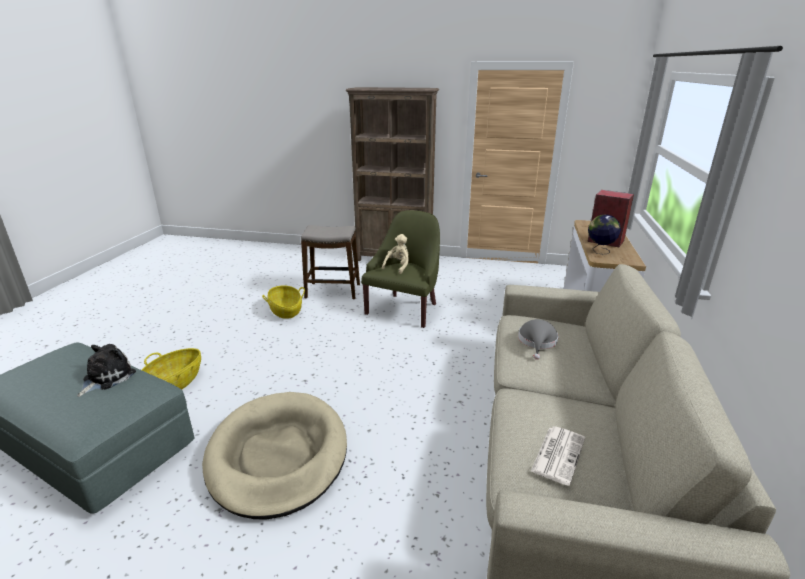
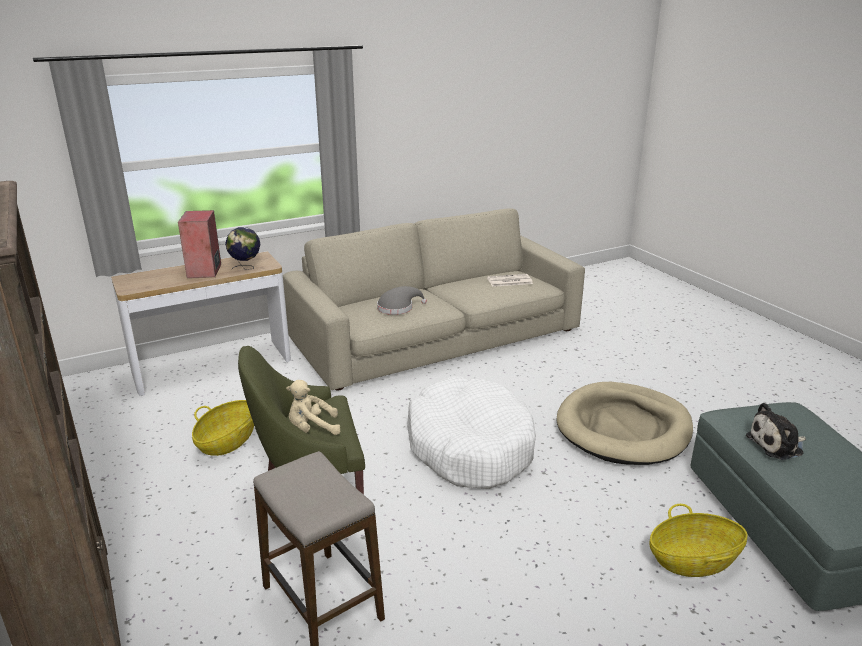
camera: 130 degrees left, 0 degrees up
basket [262,286,305,319] -> basket moved to [192,400,254,456]
none -> white dog bed [407,376,536,489]

